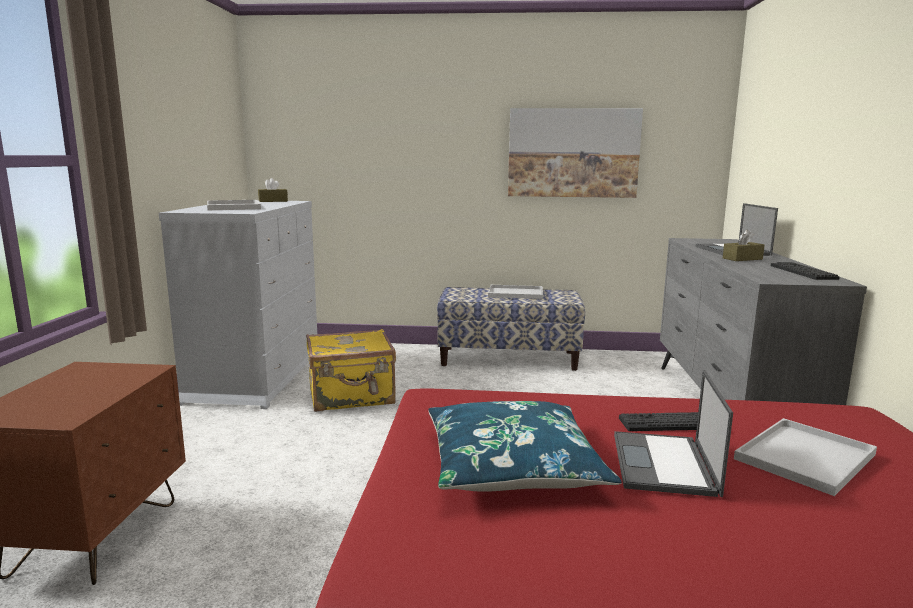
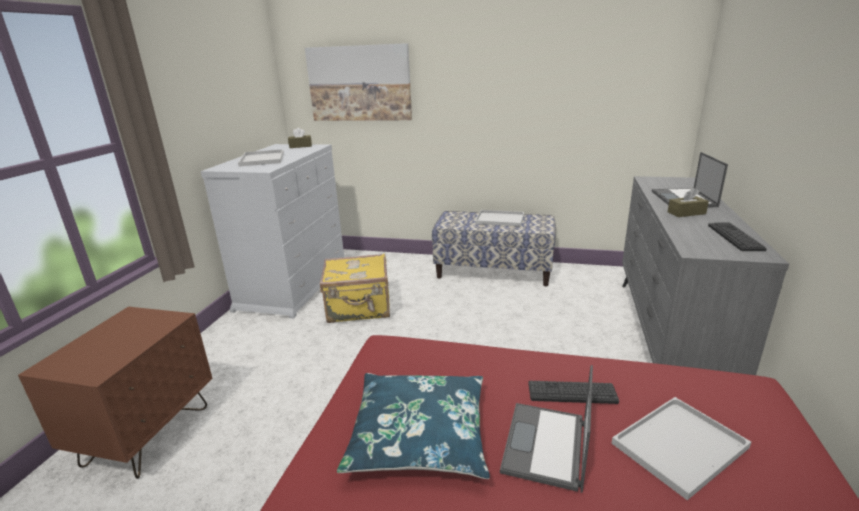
camera: 10 degrees right, 10 degrees up
picture [508,108,643,198] -> picture moved to [305,43,412,121]

